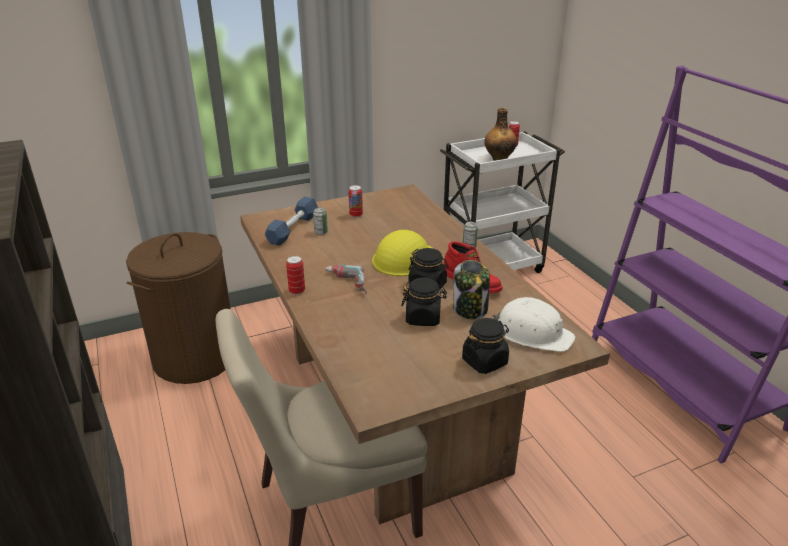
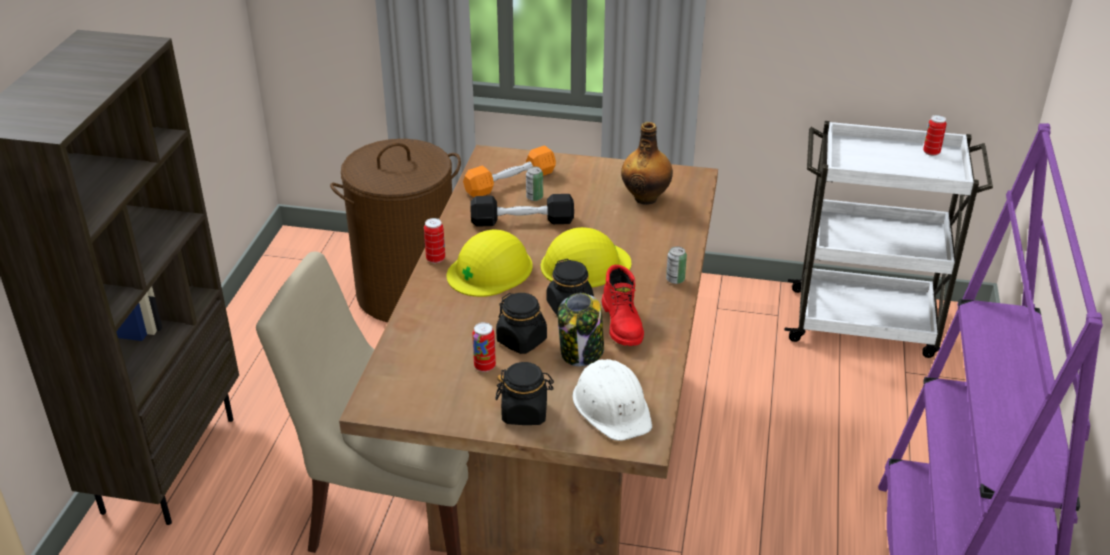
camera: 35 degrees right, 5 degrees up
blue dumbbell [265,197,318,246] -> orange dumbbell [463,145,556,197]
power drill [325,265,367,295] -> yellow hard hat [447,230,532,297]
can [349,185,363,218] -> can moved to [472,322,496,372]
bottle [484,108,517,161] -> bottle moved to [621,122,673,205]
none -> black dumbbell [470,194,574,227]

